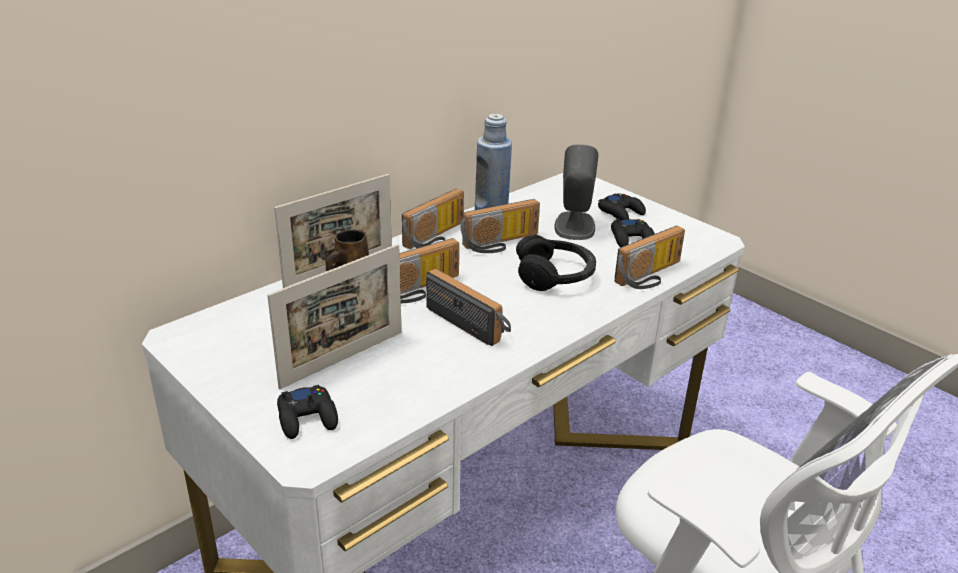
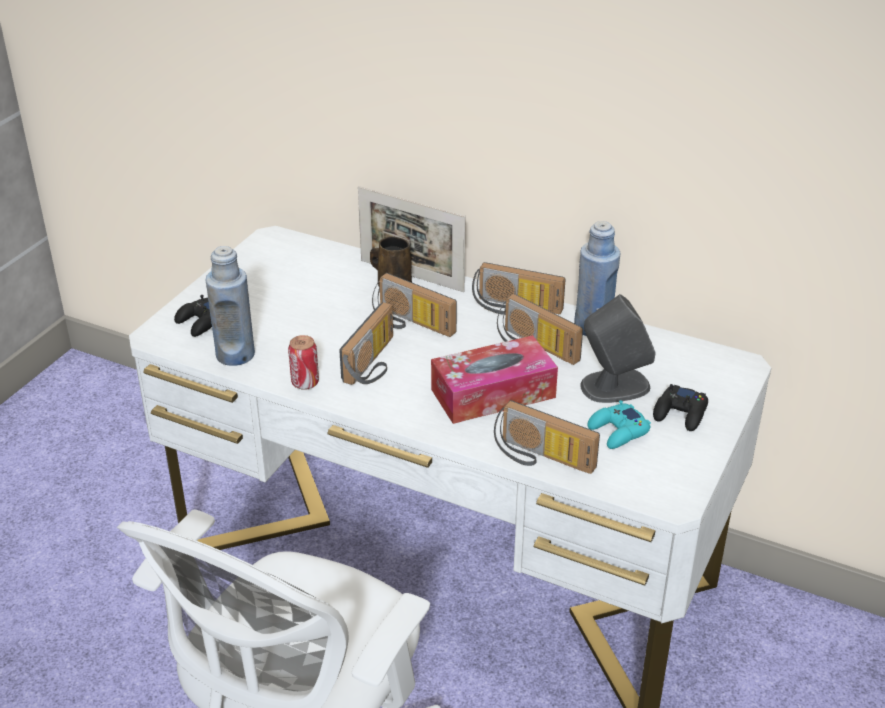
camera: 70 degrees right, 5 degrees up
picture frame [267,244,401,389] -> none
black headphones [516,235,596,291] -> tissue box [431,335,558,424]
black game controller [611,218,655,247] -> turquoise game controller [588,400,651,449]
none -> blue bottle [206,246,255,366]
none -> can [288,335,319,390]

